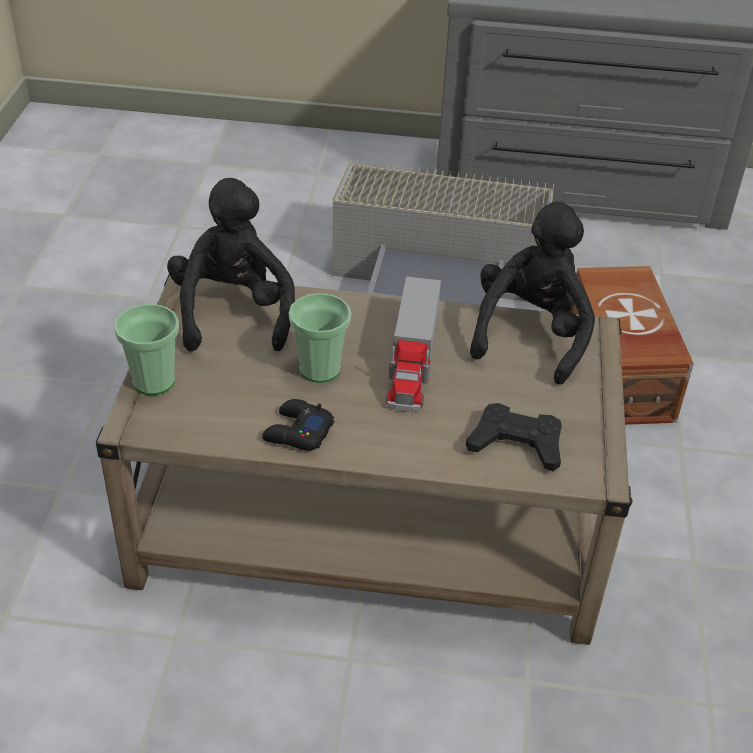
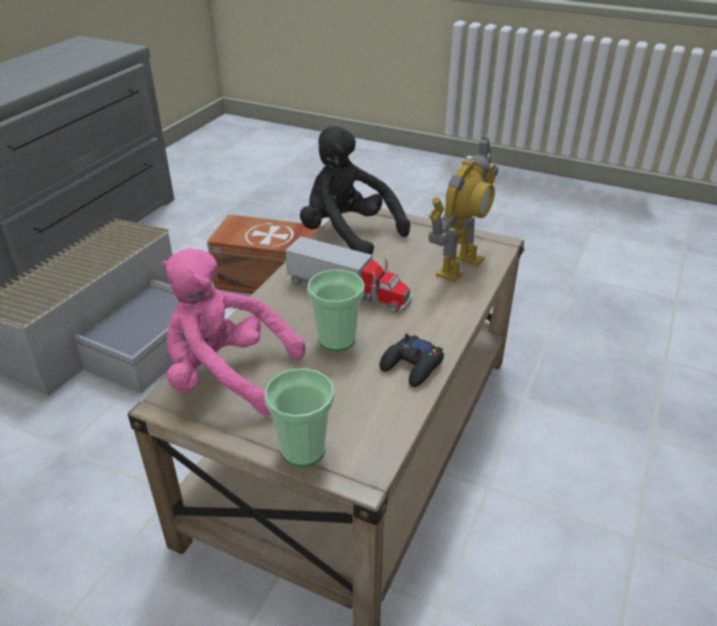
camera: 70 degrees left, 5 degrees down
black plush toy [167,178,295,351] -> pink plush toy [162,248,305,416]
black game controller [466,403,562,471] -> toy robot [428,137,498,282]

